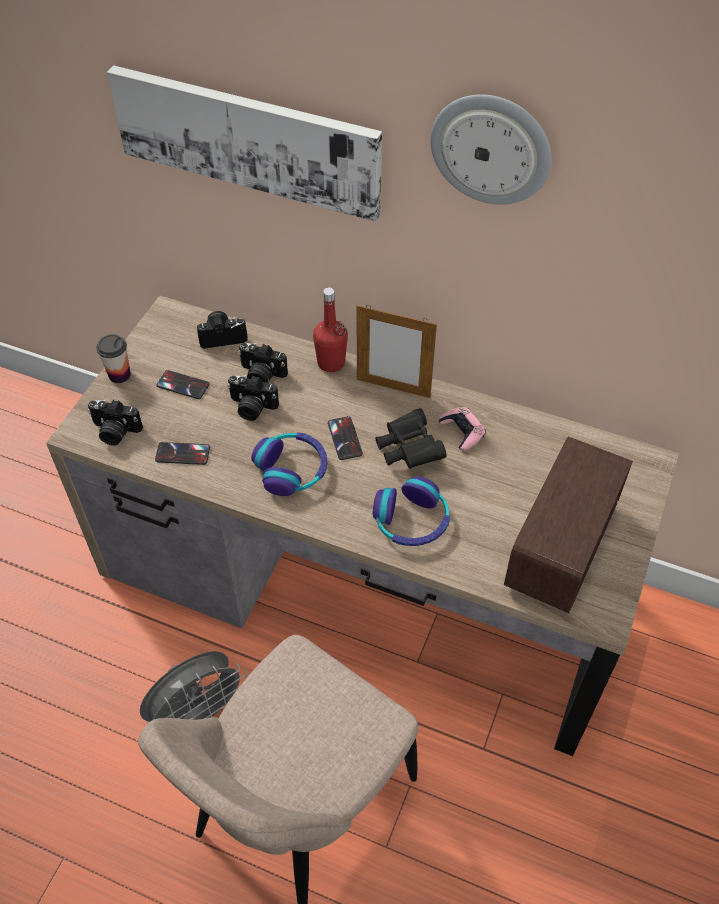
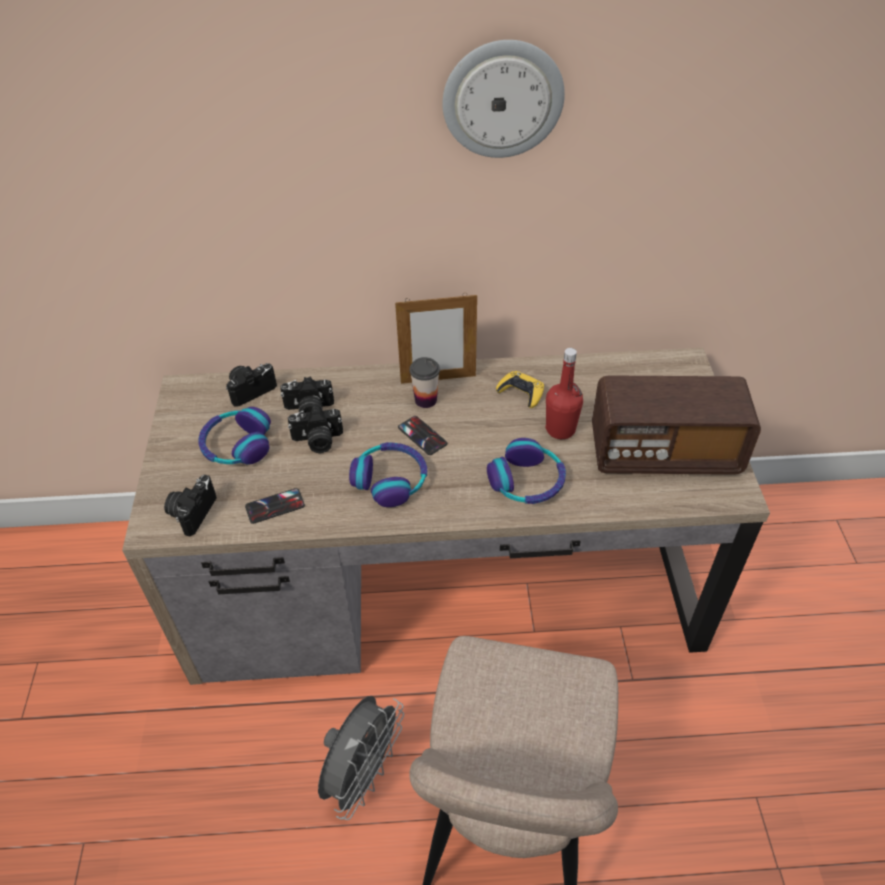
camera: 25 degrees left, 5 degrees down
camera [88,399,143,446] -> camera turned 120 degrees clockwise [164,475,217,536]
cup [96,334,131,383] -> cup moved to [410,357,440,408]
picture [107,65,382,222] -> none
phone [156,370,210,399] -> headphones [198,407,271,465]
red bottle [313,288,348,372] -> red bottle moved to [545,348,583,439]
black binoculars [375,408,447,469] -> none
pink game controller [439,407,486,451] -> yellow game controller [496,371,544,408]
radio [504,436,633,613] -> radio turned 90 degrees clockwise [592,375,761,475]

